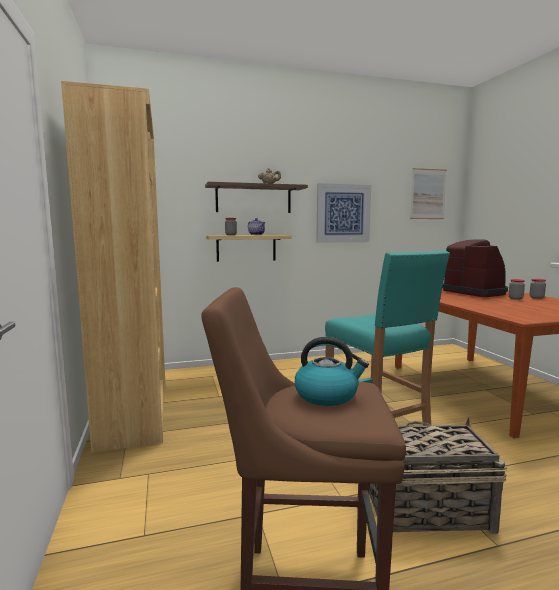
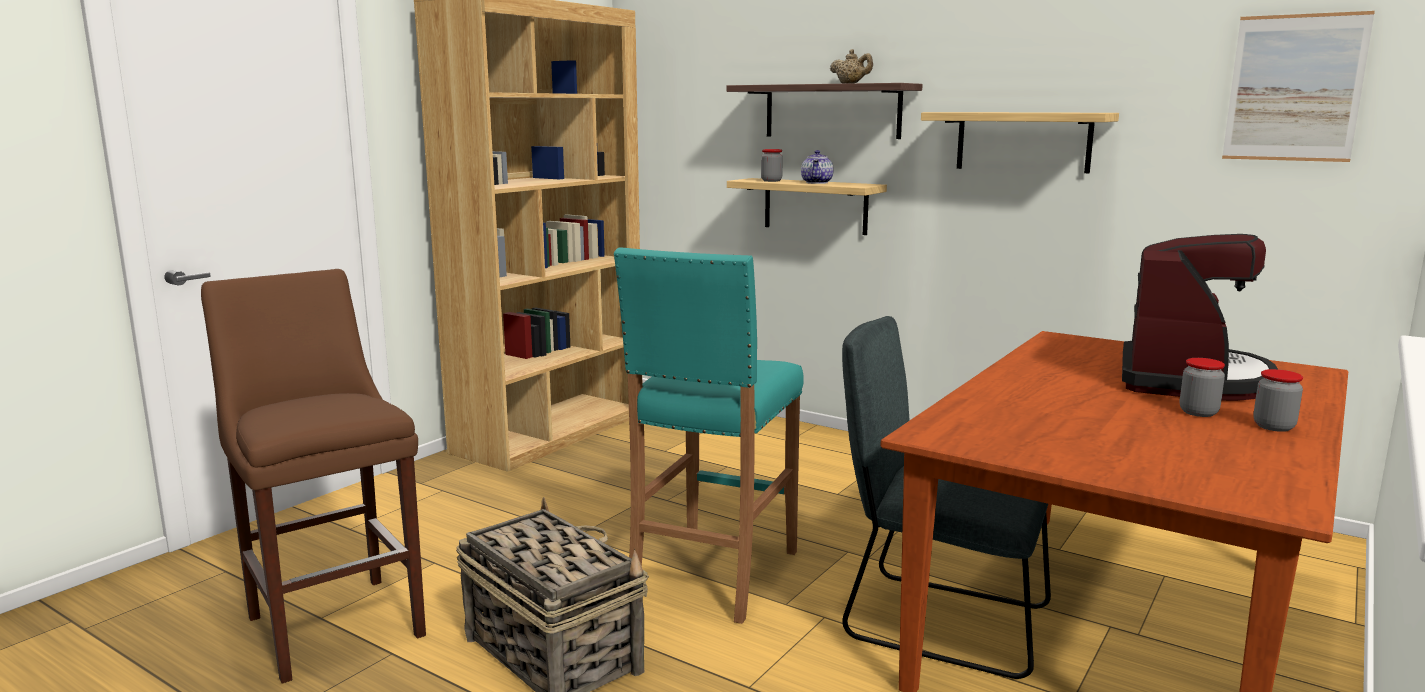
camera: 50 degrees right, 5 degrees up
kettle [295,337,369,406] -> none
picture [316,183,371,243] -> shelf [921,112,1119,173]
none -> grey chair [842,316,1051,679]

